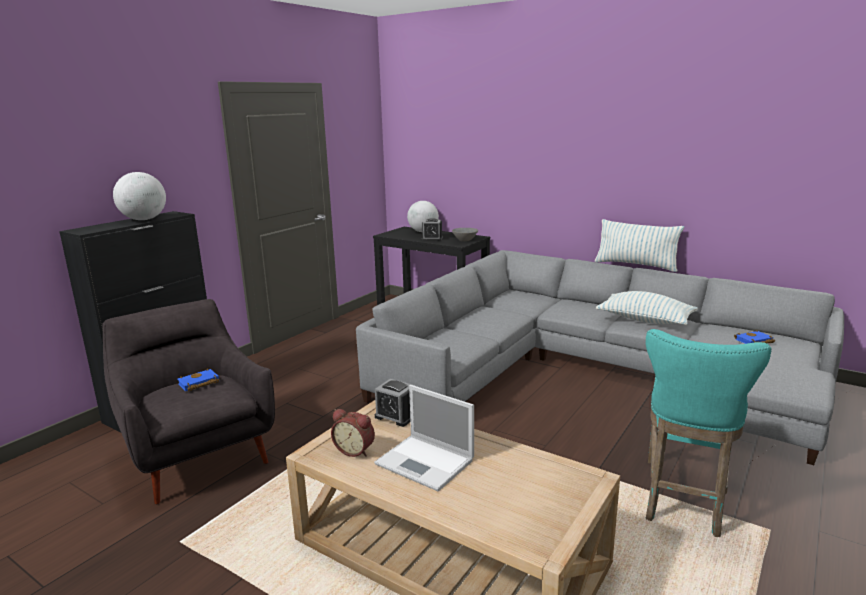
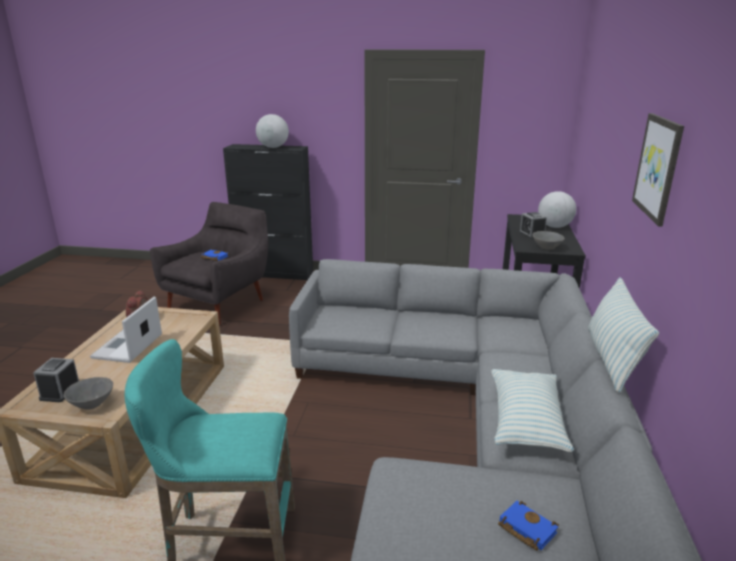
camera: 65 degrees right, 5 degrees up
alarm clock [375,379,415,427] -> alarm clock moved to [33,358,79,402]
none -> grey bowl [64,377,113,410]
none -> picture [632,113,684,227]

